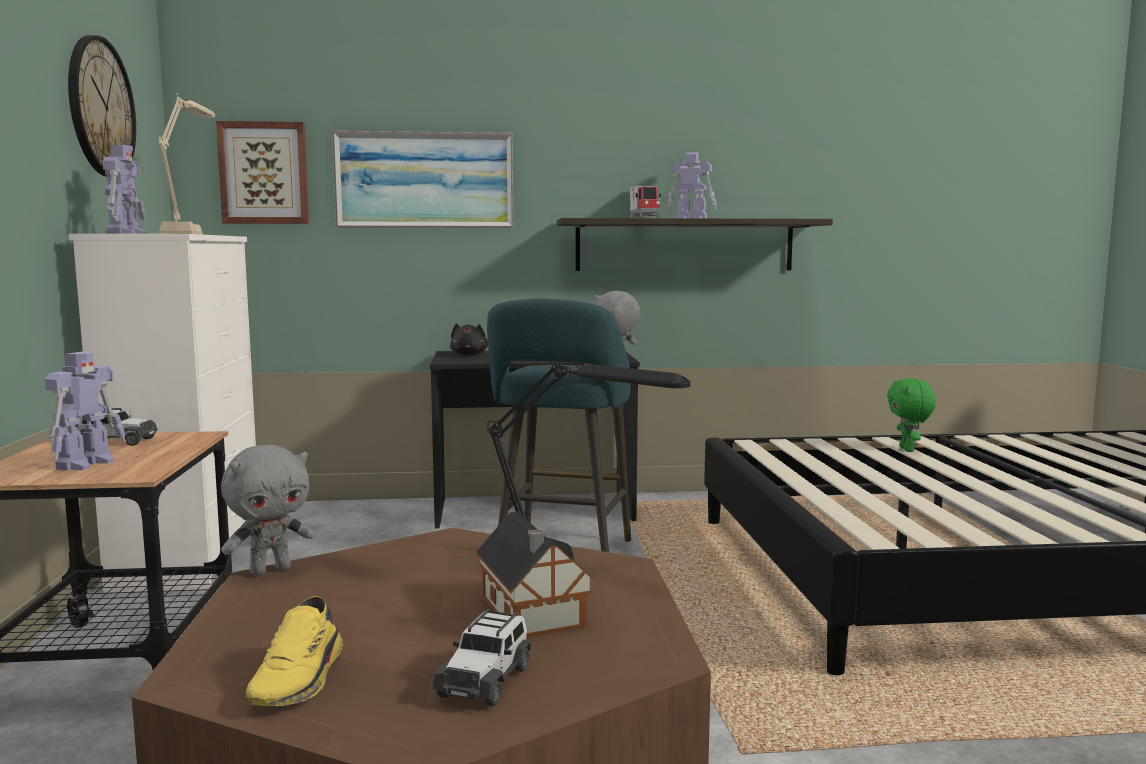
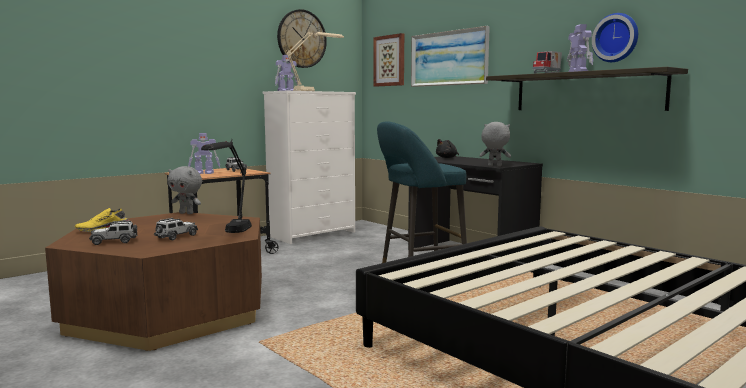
camera: 55 degrees right, 0 degrees up
toy house [476,511,595,637] -> toy car [154,218,198,240]
green plush toy [887,378,936,452] -> none
none -> wall clock [592,13,638,62]

